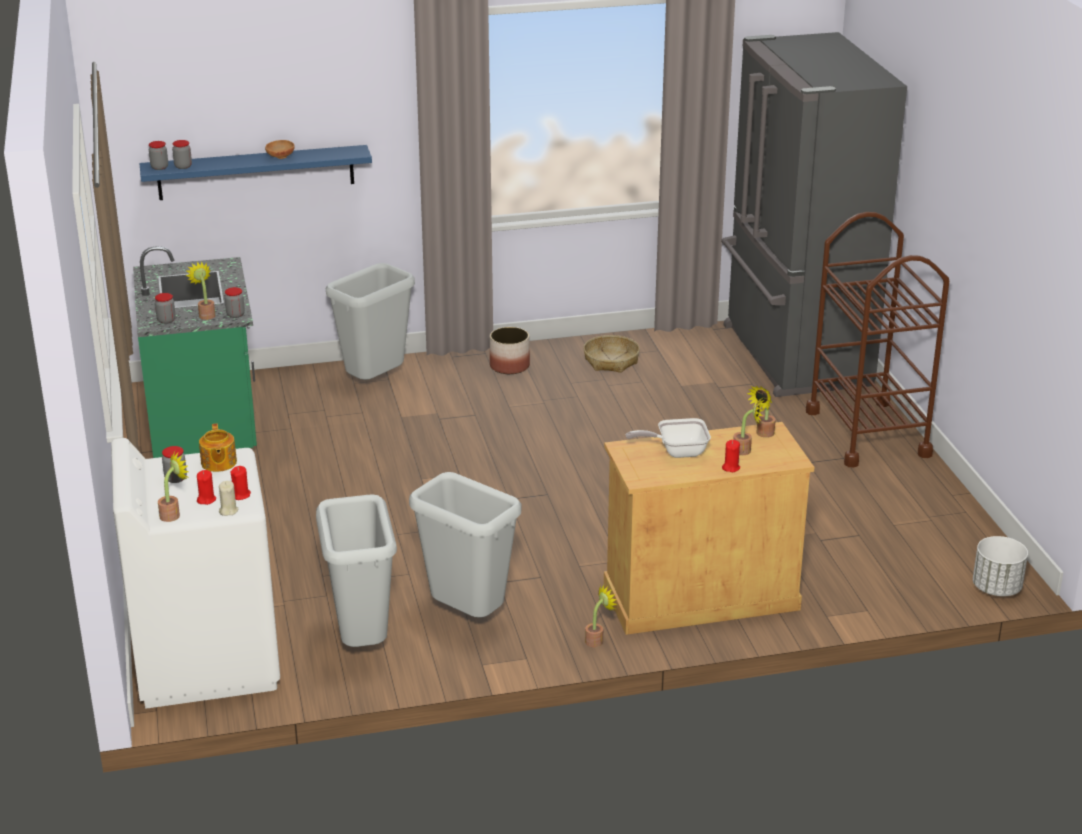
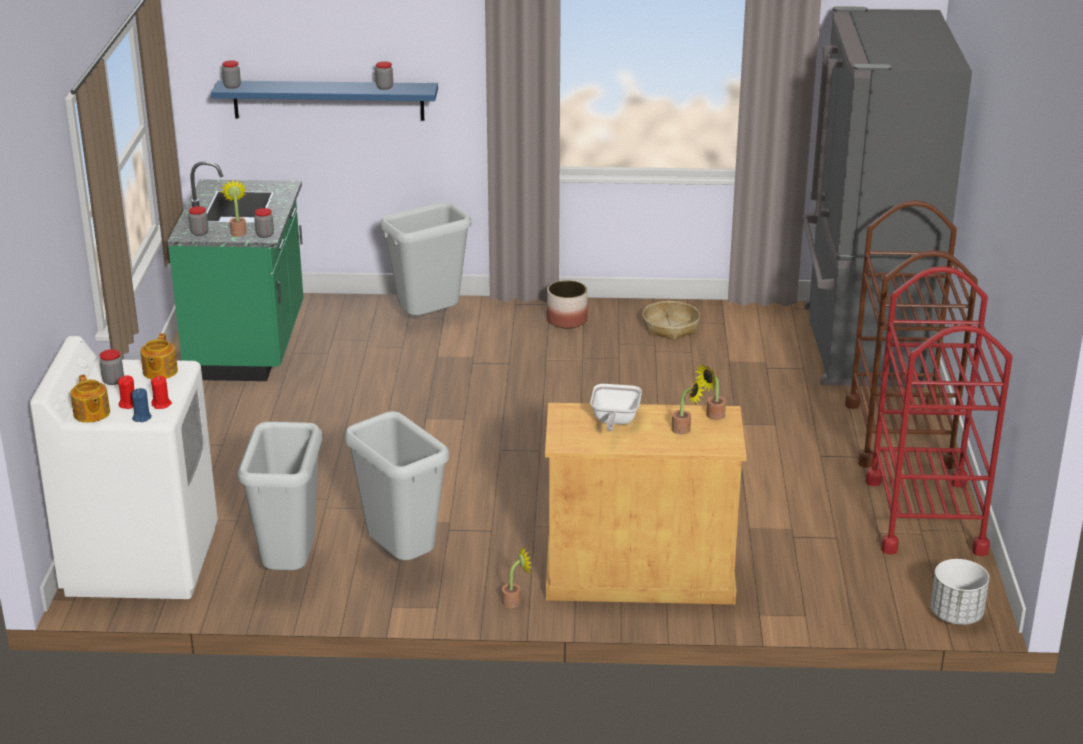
camera: 15 degrees right, 0 degrees up
potted plant [158,451,189,522] -> teapot [70,374,110,423]
jar [172,140,192,169] -> jar moved to [375,61,393,90]
beige candle [219,481,238,516] -> blue candle [132,388,152,422]
brown bowl [265,140,295,159] -> none
frying pan [626,418,711,458] -> frying pan turned 90 degrees counterclockwise [590,384,642,431]
red candle [722,440,740,472] -> none
none -> red cart [865,266,1012,556]

